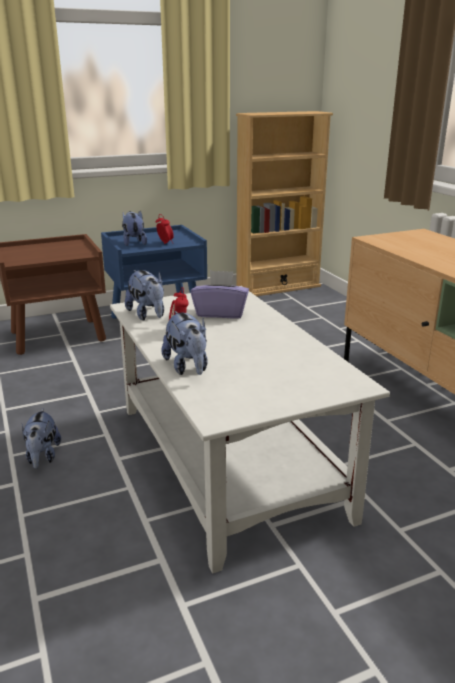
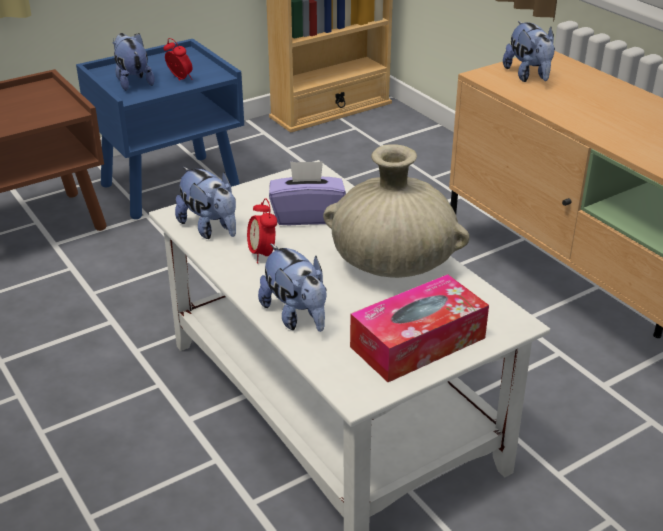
camera: 10 degrees left, 10 degrees up
plush toy [22,408,61,469] -> plush toy moved to [503,21,555,82]
none -> beige vase [323,144,470,278]
none -> tissue box [350,274,489,382]

